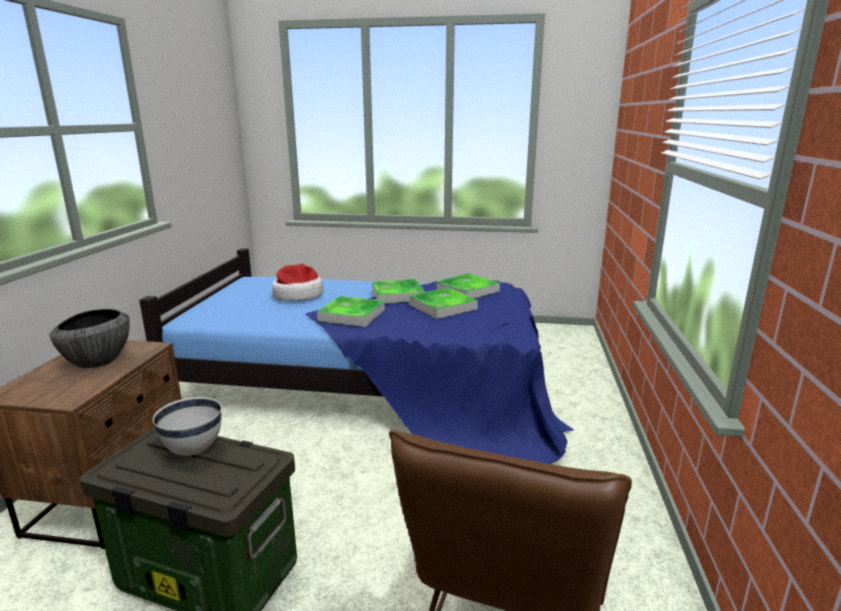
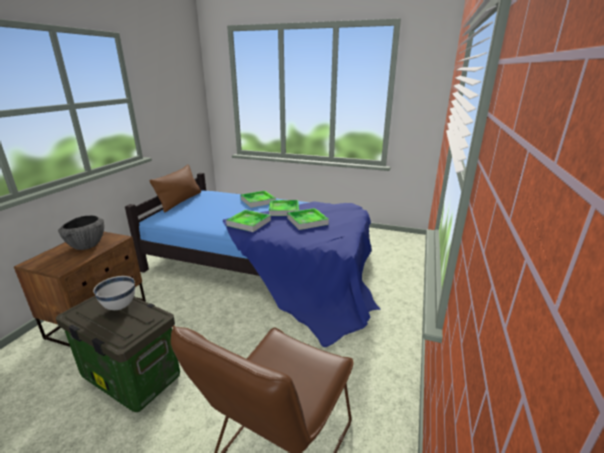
camera: 10 degrees right, 5 degrees up
hat [272,264,324,301] -> none
tray [436,273,500,299] -> tray moved to [241,190,276,208]
none -> brown pillow [149,164,201,213]

